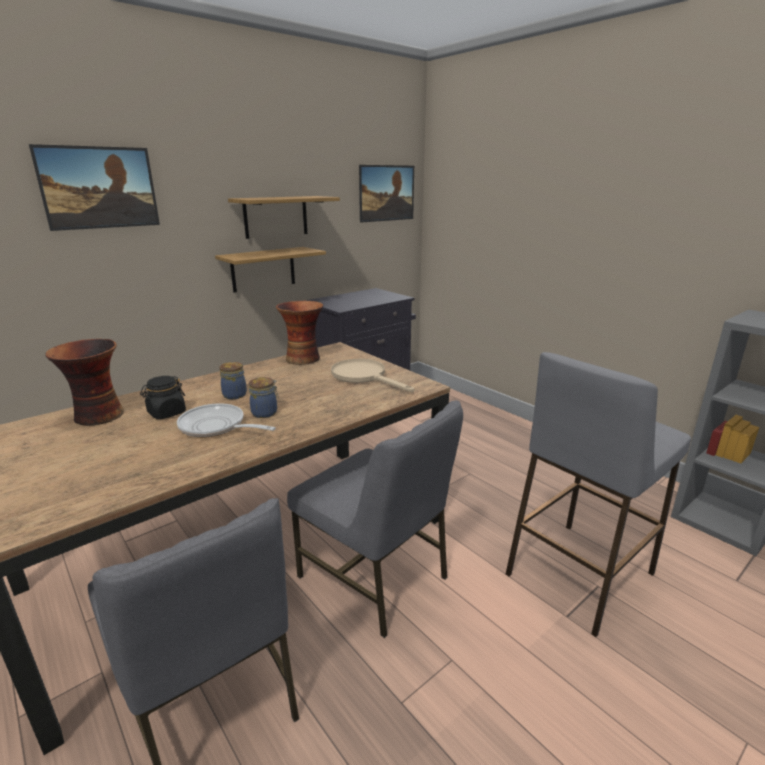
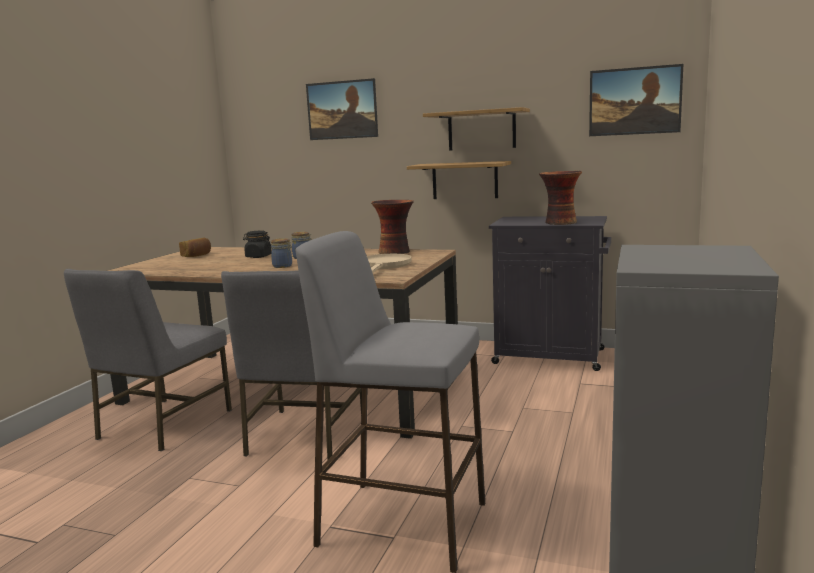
camera: 60 degrees right, 10 degrees down
vase [45,339,124,426] -> vase moved to [539,171,582,225]
frying pan [177,403,276,437] -> none
none -> bread [179,238,211,257]

